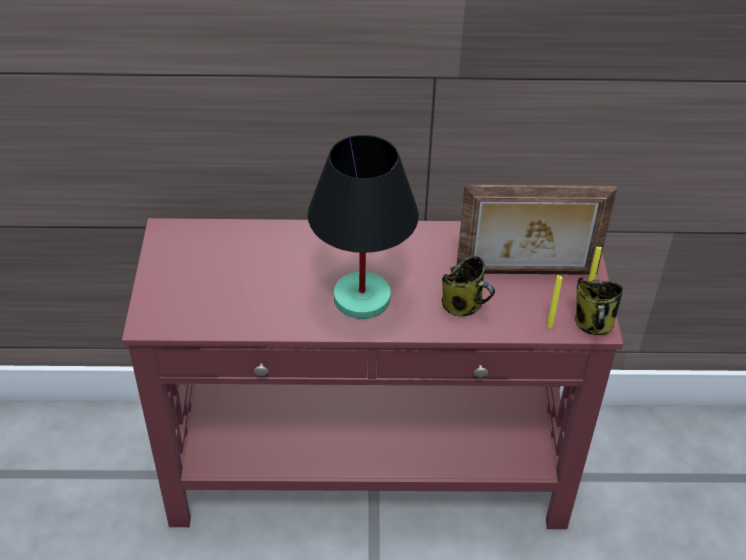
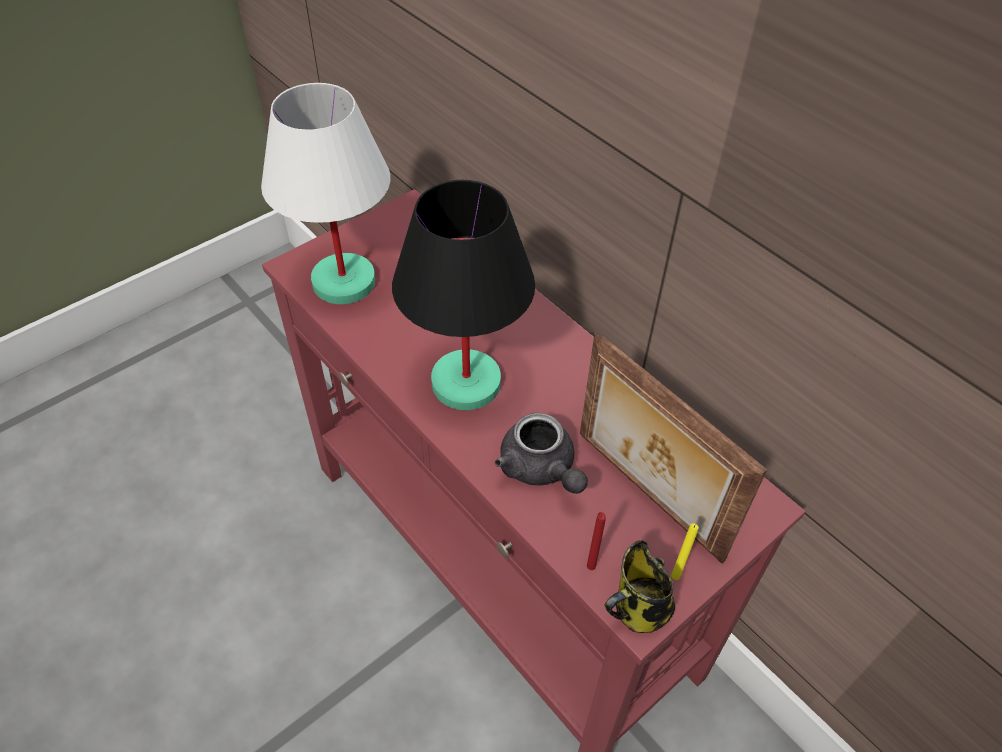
camera: 50 degrees right, 5 degrees up
mug [442,256,495,316] -> grey teapot [495,413,588,494]
yellow candle [547,275,562,329] -> red candle [587,512,606,570]
none -> white table lamp [261,83,390,304]

